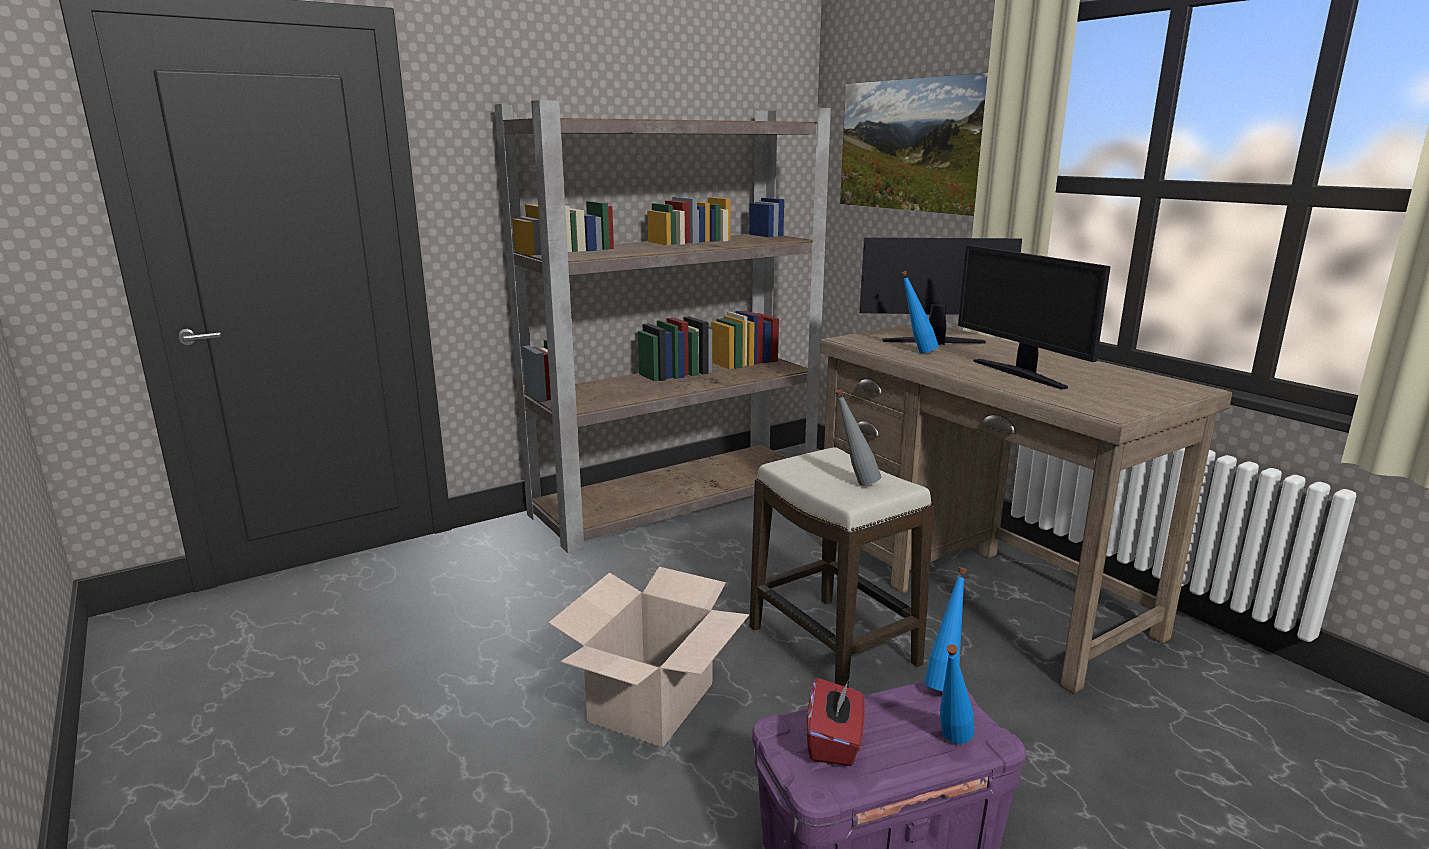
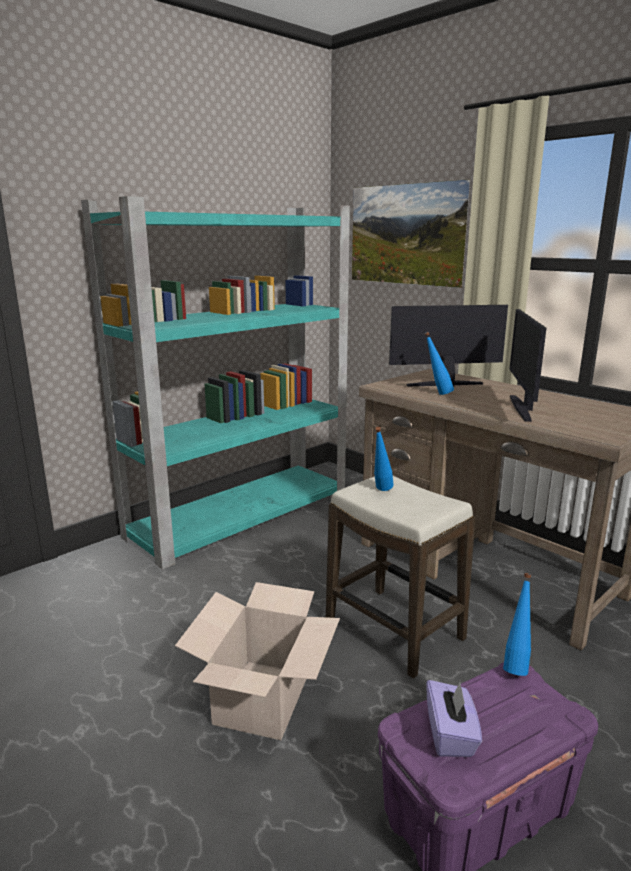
camera: 10 degrees left, 0 degrees up
brown bookcase [495,100,831,553] -> turquoise bookcase [81,196,350,570]
red tissue box [807,678,865,766] -> purple tissue box [426,680,482,757]
grey bottle [835,390,881,486] -> none
blue bottle [940,644,974,744] -> blue bottle moved to [374,427,394,491]
monitor [958,245,1111,390] -> monitor turned 45 degrees clockwise [509,309,546,422]

